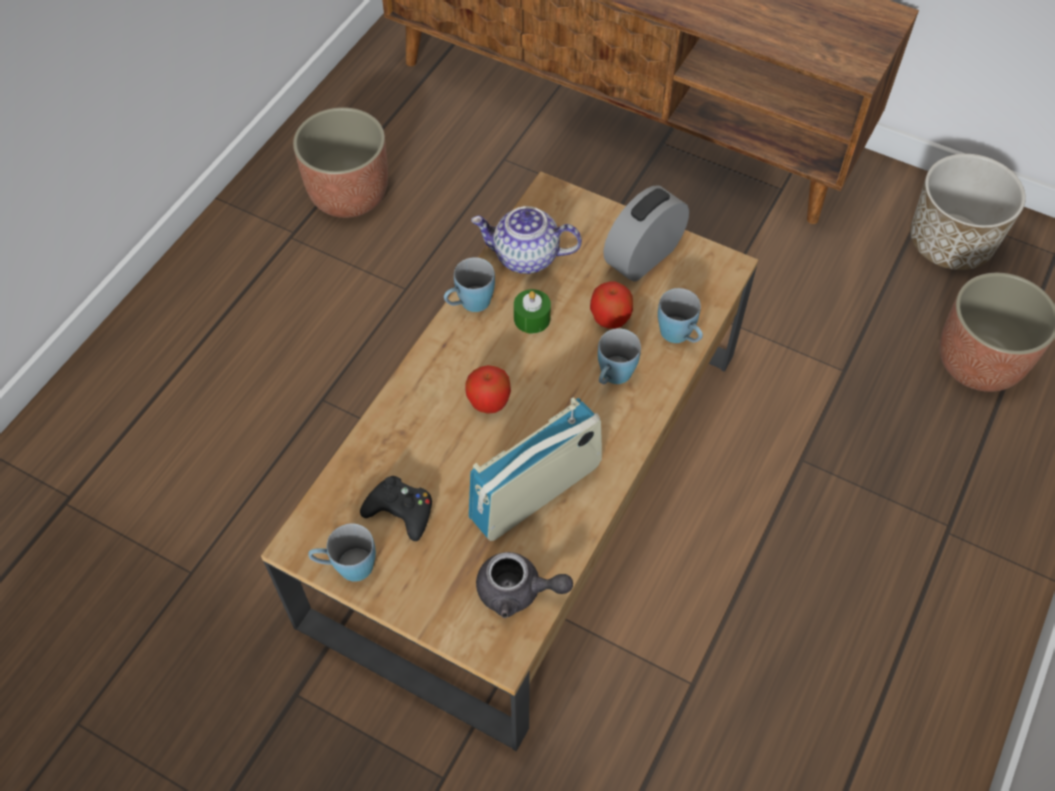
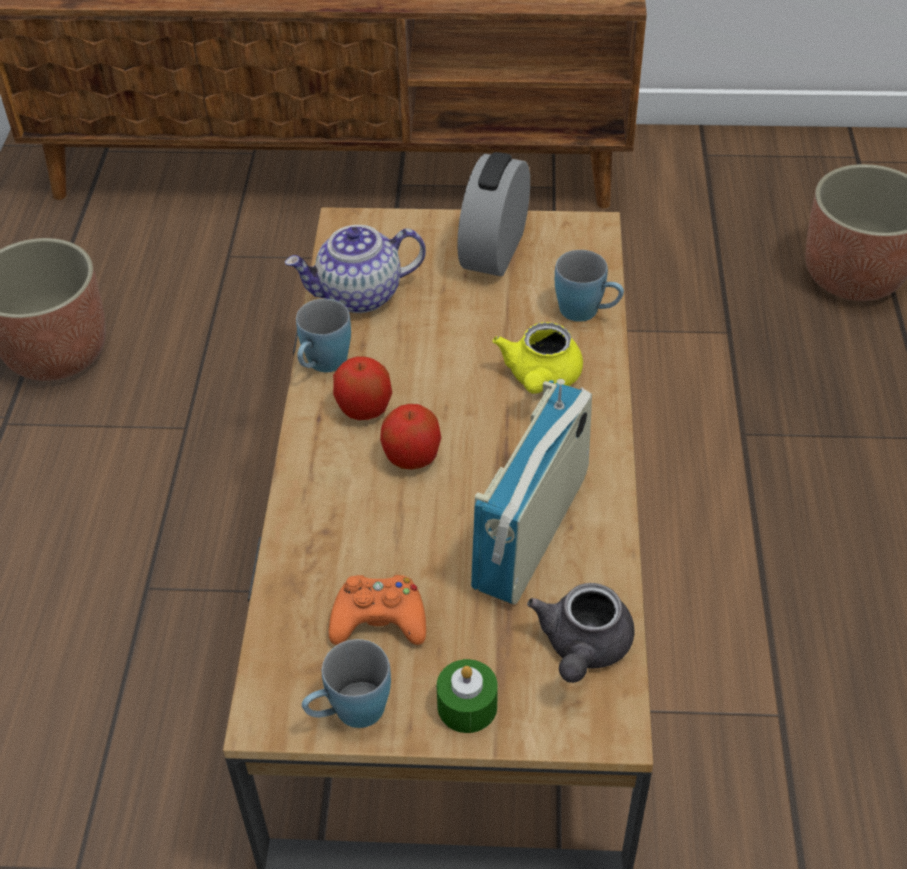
camera: 25 degrees left, 10 degrees down
black game controller [360,476,432,541] -> orange game controller [329,575,426,645]
grey teapot [476,552,573,618] -> grey teapot turned 120 degrees clockwise [527,583,635,683]
green candle [514,289,551,334] -> green candle moved to [437,659,498,733]
apple [590,282,633,329] -> apple moved to [333,356,392,420]
blue mug [598,328,641,384] -> yellow teapot [493,322,583,394]
planter [910,154,1026,270] -> none

